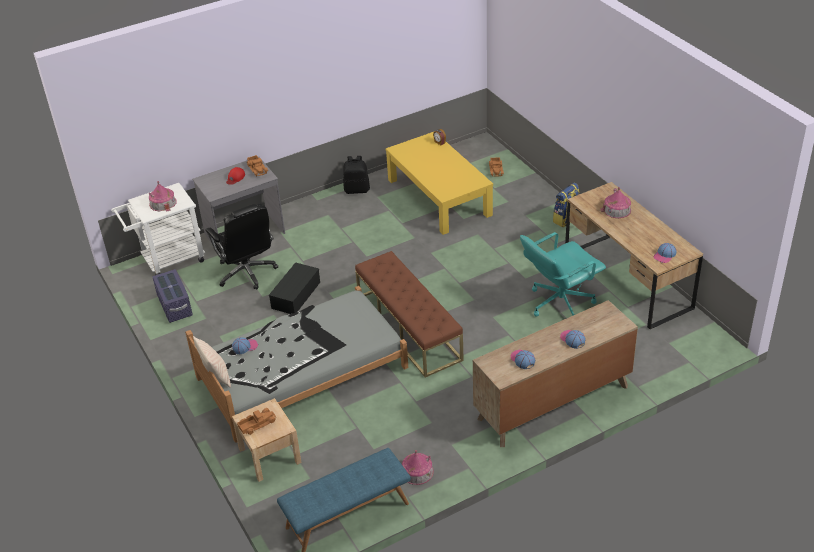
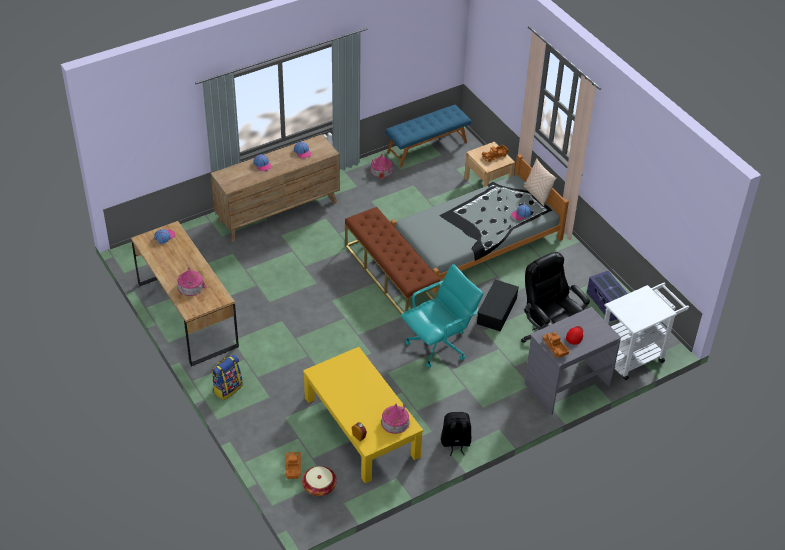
camera: 175 degrees right, 5 degrees up
toy house [149,181,177,212] -> toy house moved to [381,404,410,434]
turquoise office chair [520,232,606,317] -> turquoise office chair moved to [401,264,483,368]
none -> basket [302,466,337,496]

